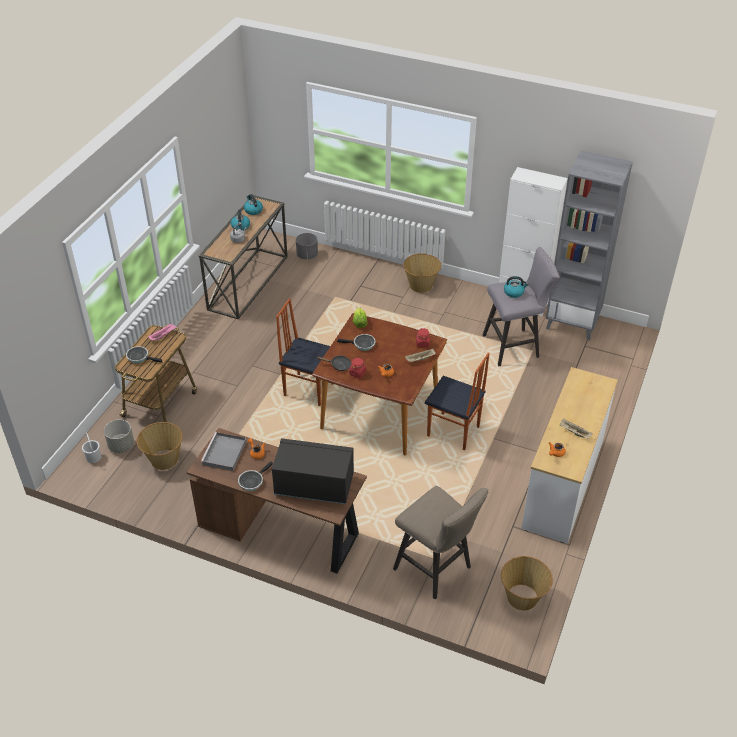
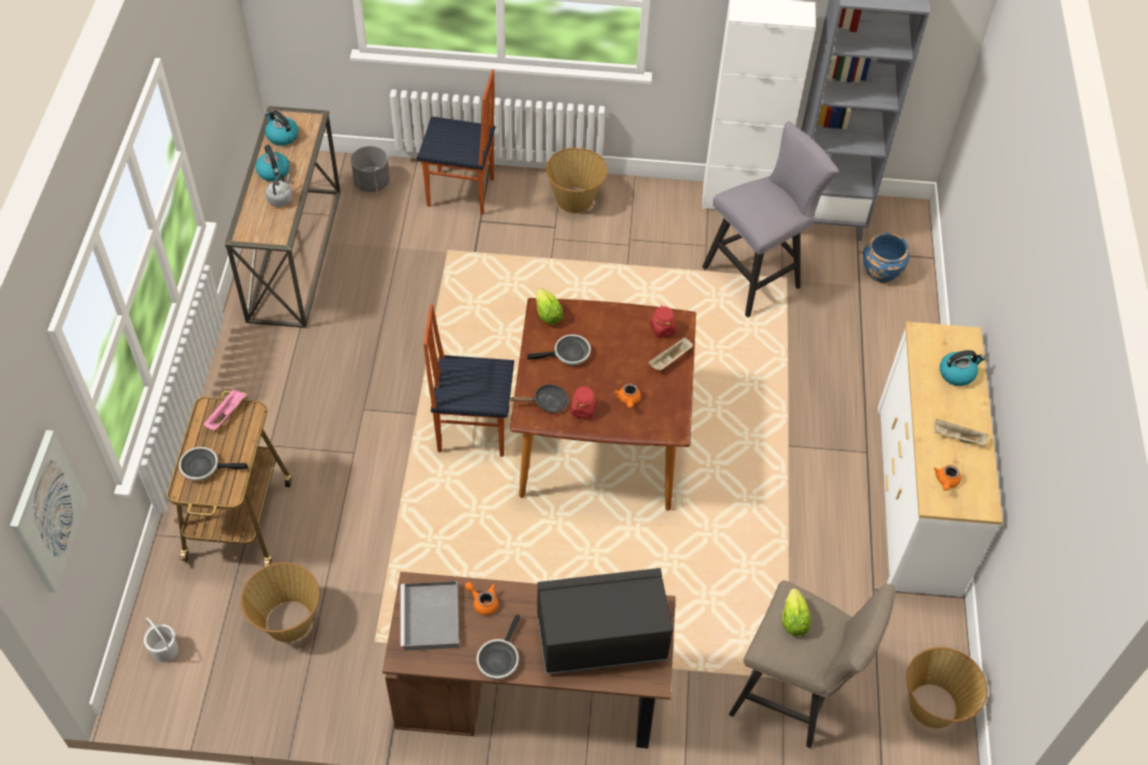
camera: 20 degrees left, 10 degrees up
grey planter [104,420,134,453] -> none
chair [425,352,490,450] -> chair moved to [417,69,495,215]
kettle [504,276,529,298] -> kettle moved to [940,350,985,386]
none -> picture [10,430,87,592]
none -> lettuce [782,588,811,636]
none -> blue planter [863,232,910,283]

